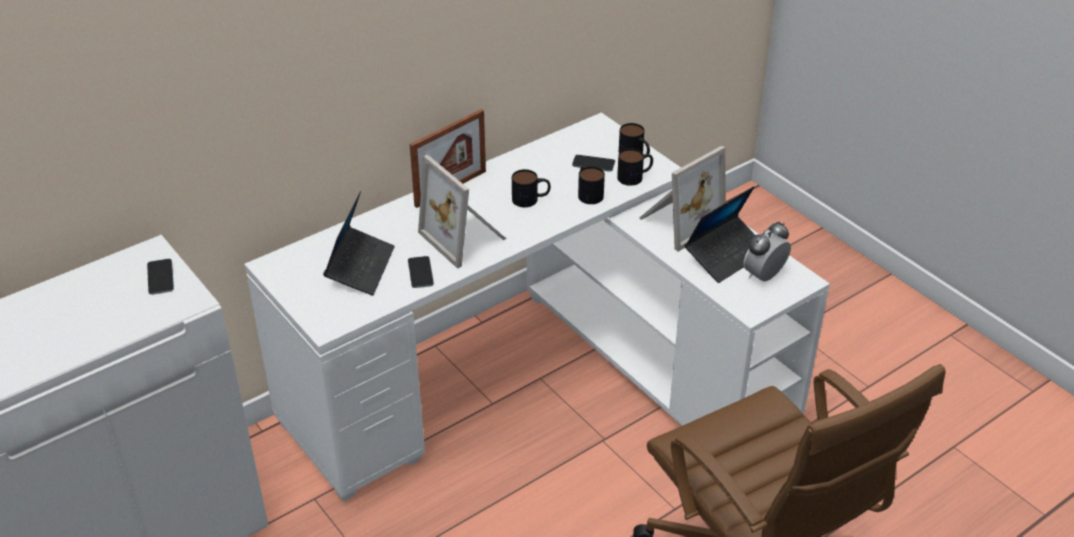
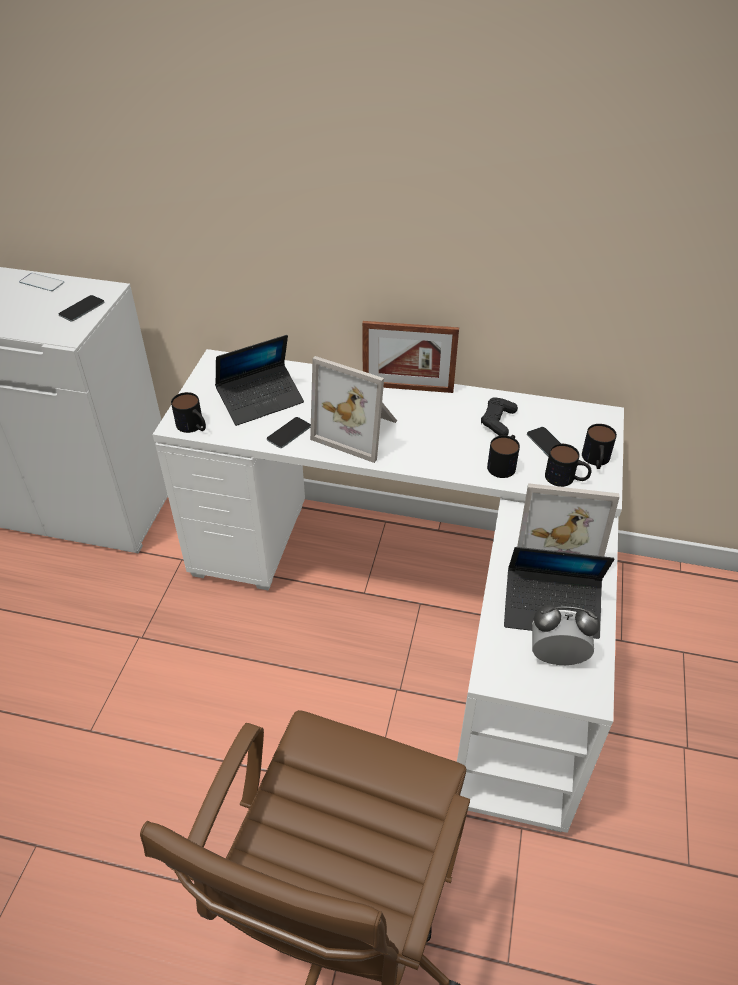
camera: 50 degrees right, 5 degrees up
picture frame [418,155,506,269] -> picture frame turned 75 degrees counterclockwise [310,356,397,463]
mug [512,169,551,207] -> mug moved to [171,392,206,433]
none -> phone [19,273,64,291]
none -> black game controller [481,397,518,436]

